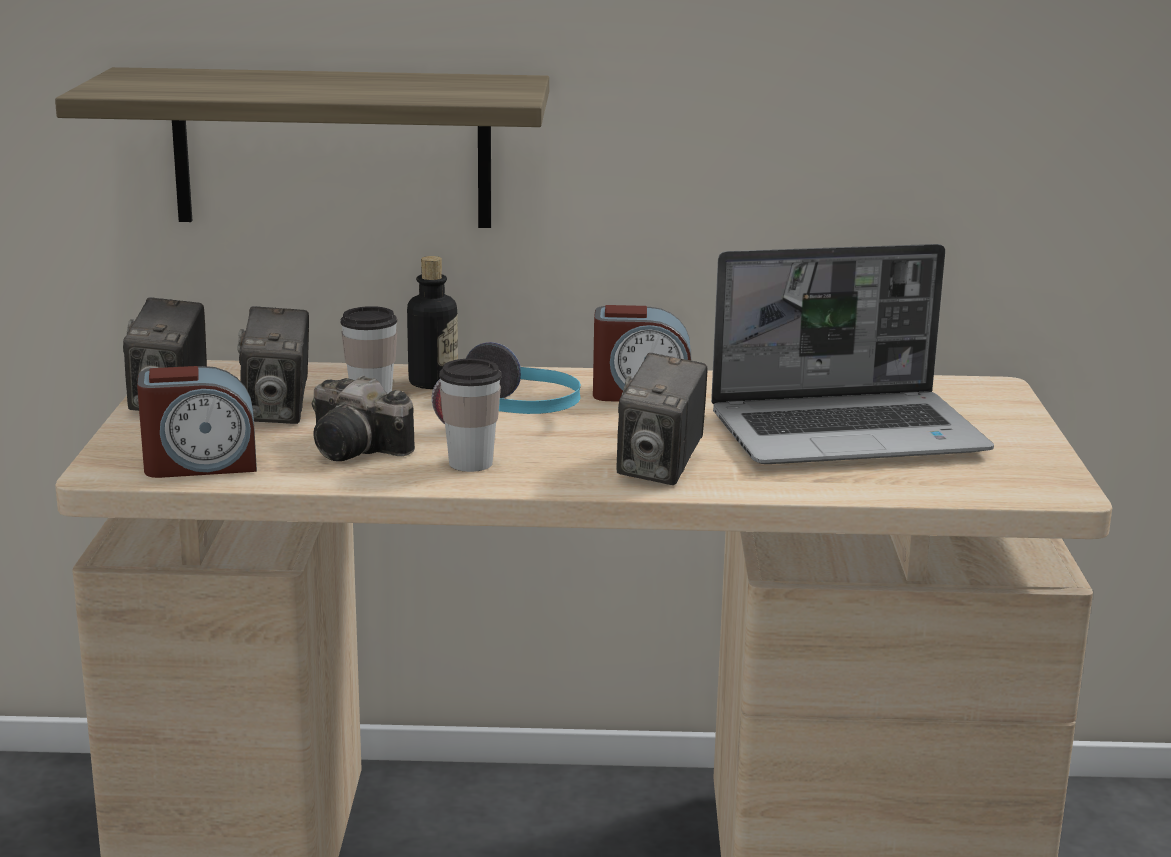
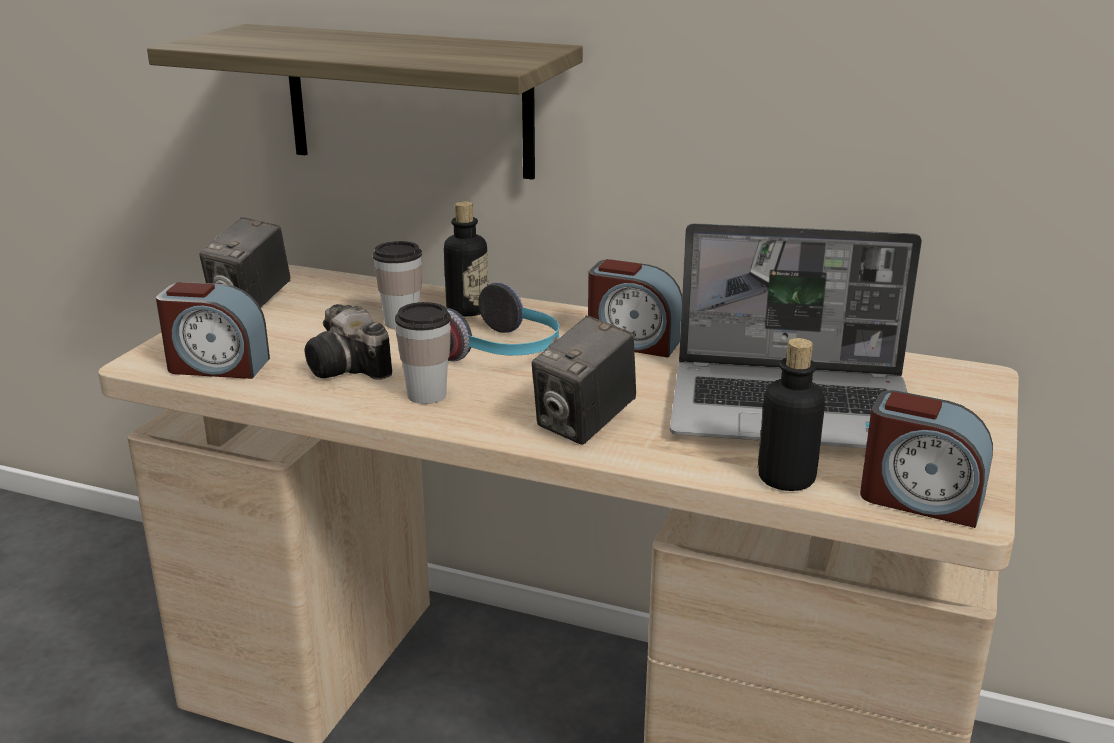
camera: 20 degrees right, 5 degrees up
camera [237,306,309,424] -> none
none -> bottle [758,338,825,491]
none -> alarm clock [860,390,993,528]

